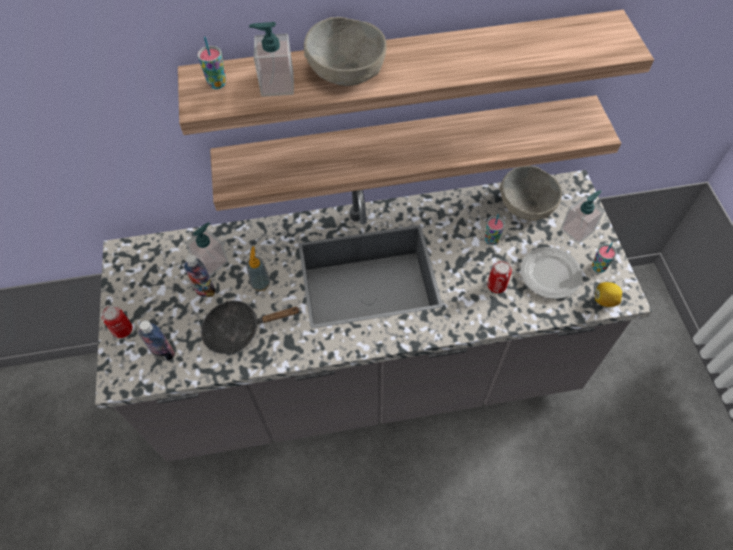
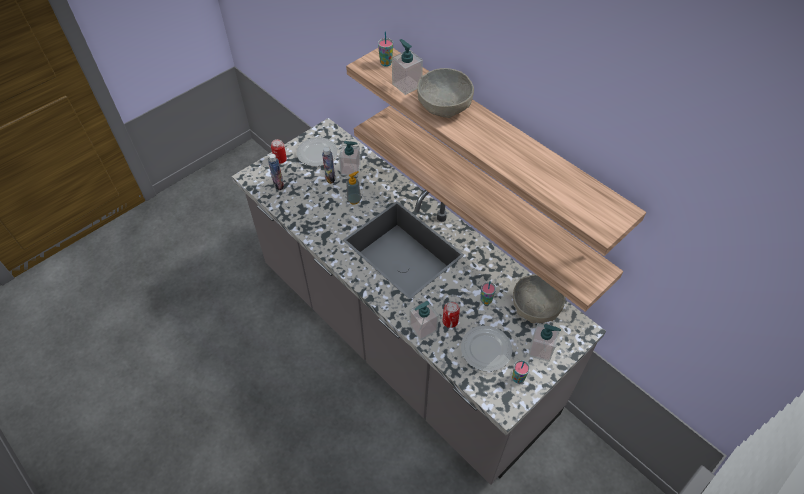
camera: 55 degrees right, 5 degrees down
black frying pan [201,301,299,354] -> none
lemon [595,282,622,307] -> none
none -> plate [296,137,337,166]
none -> soap dispenser [409,300,439,341]

